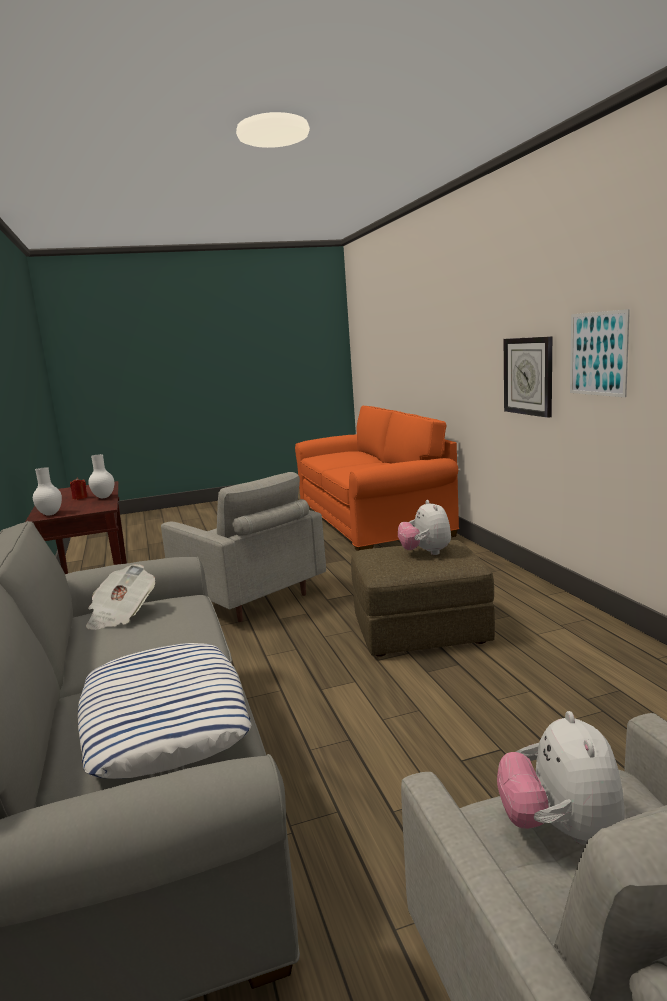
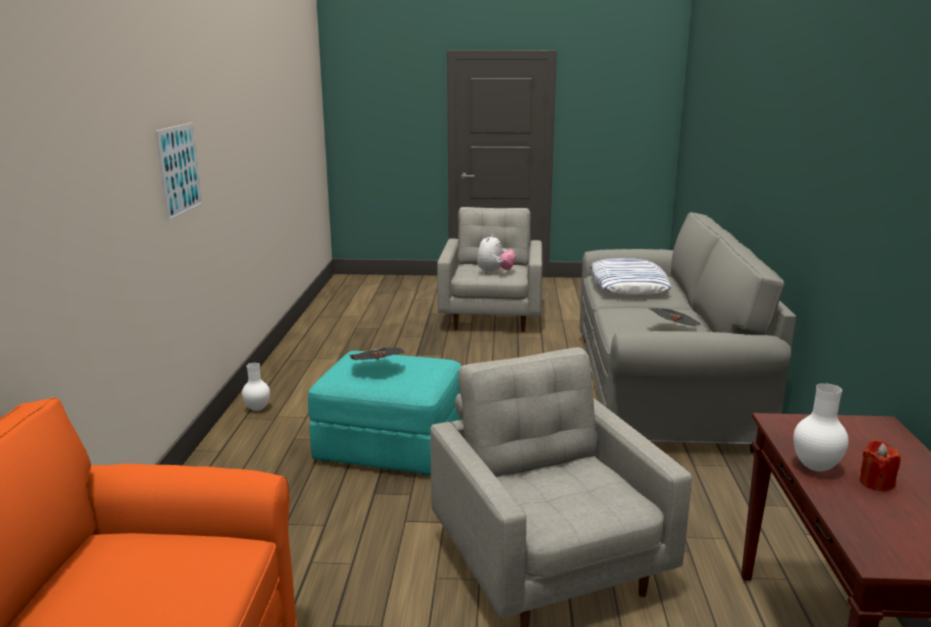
camera: 160 degrees left, 5 degrees up
white vase [33,467,62,516] -> white vase moved to [242,363,270,411]
brown ottoman [351,540,495,657] -> turquoise ottoman [308,351,462,476]
plush toy [398,500,451,555] -> newspaper [350,348,404,360]
wall clock [504,337,552,418] -> none

